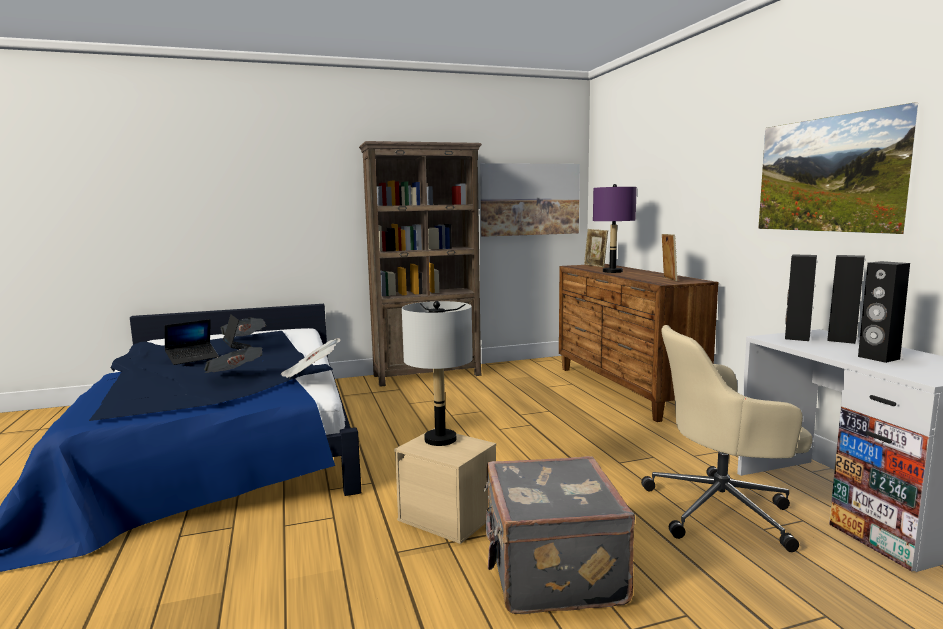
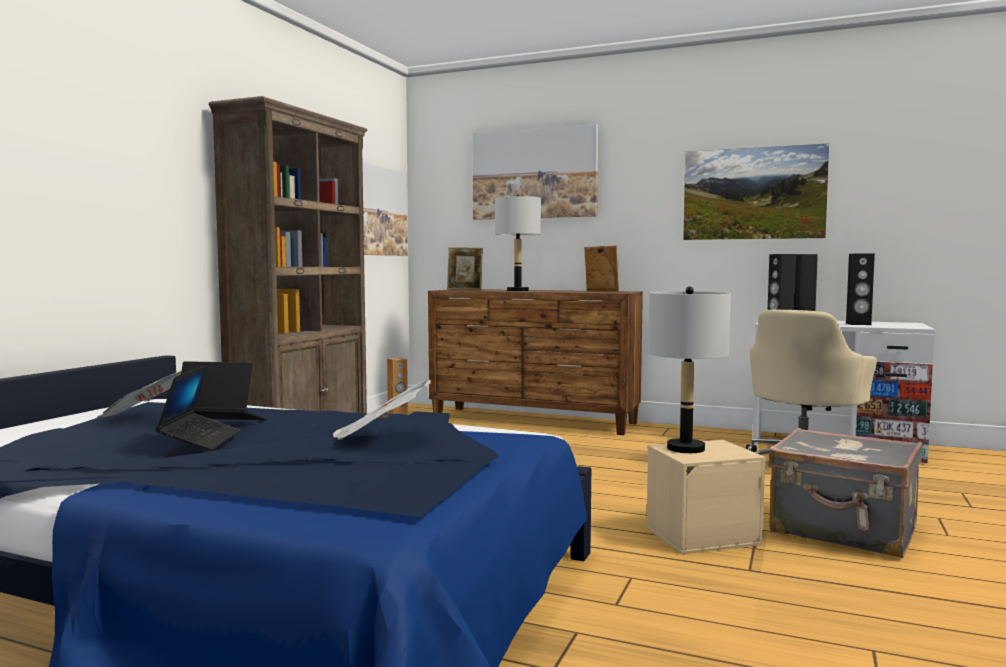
camera: 50 degrees left, 5 degrees down
newspaper [281,338,340,378] -> none
purple table lamp [593,184,637,273] -> grey table lamp [495,195,541,291]
none -> brown speaker [387,358,408,414]
none -> picture [473,124,598,220]

